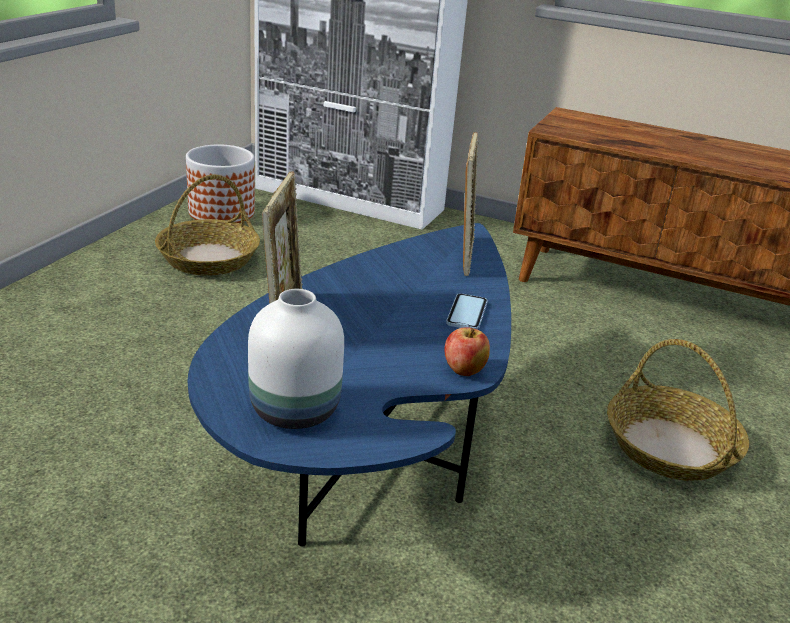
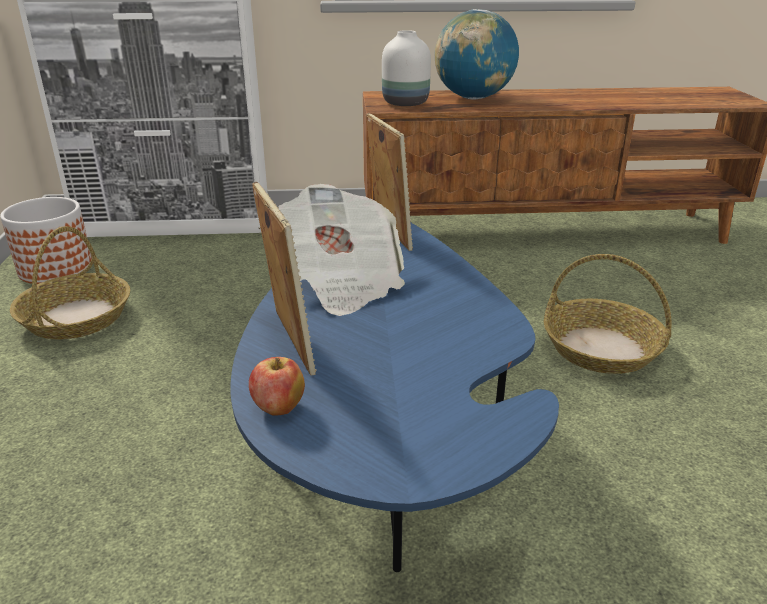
camera: 25 degrees left, 0 degrees up
white vase [248,289,344,429] -> white vase moved to [382,30,431,106]
apple [445,327,490,376] -> apple moved to [249,357,305,416]
phone [446,293,488,330] -> none
none -> newspaper [278,184,405,316]
none -> globe [435,9,519,100]

